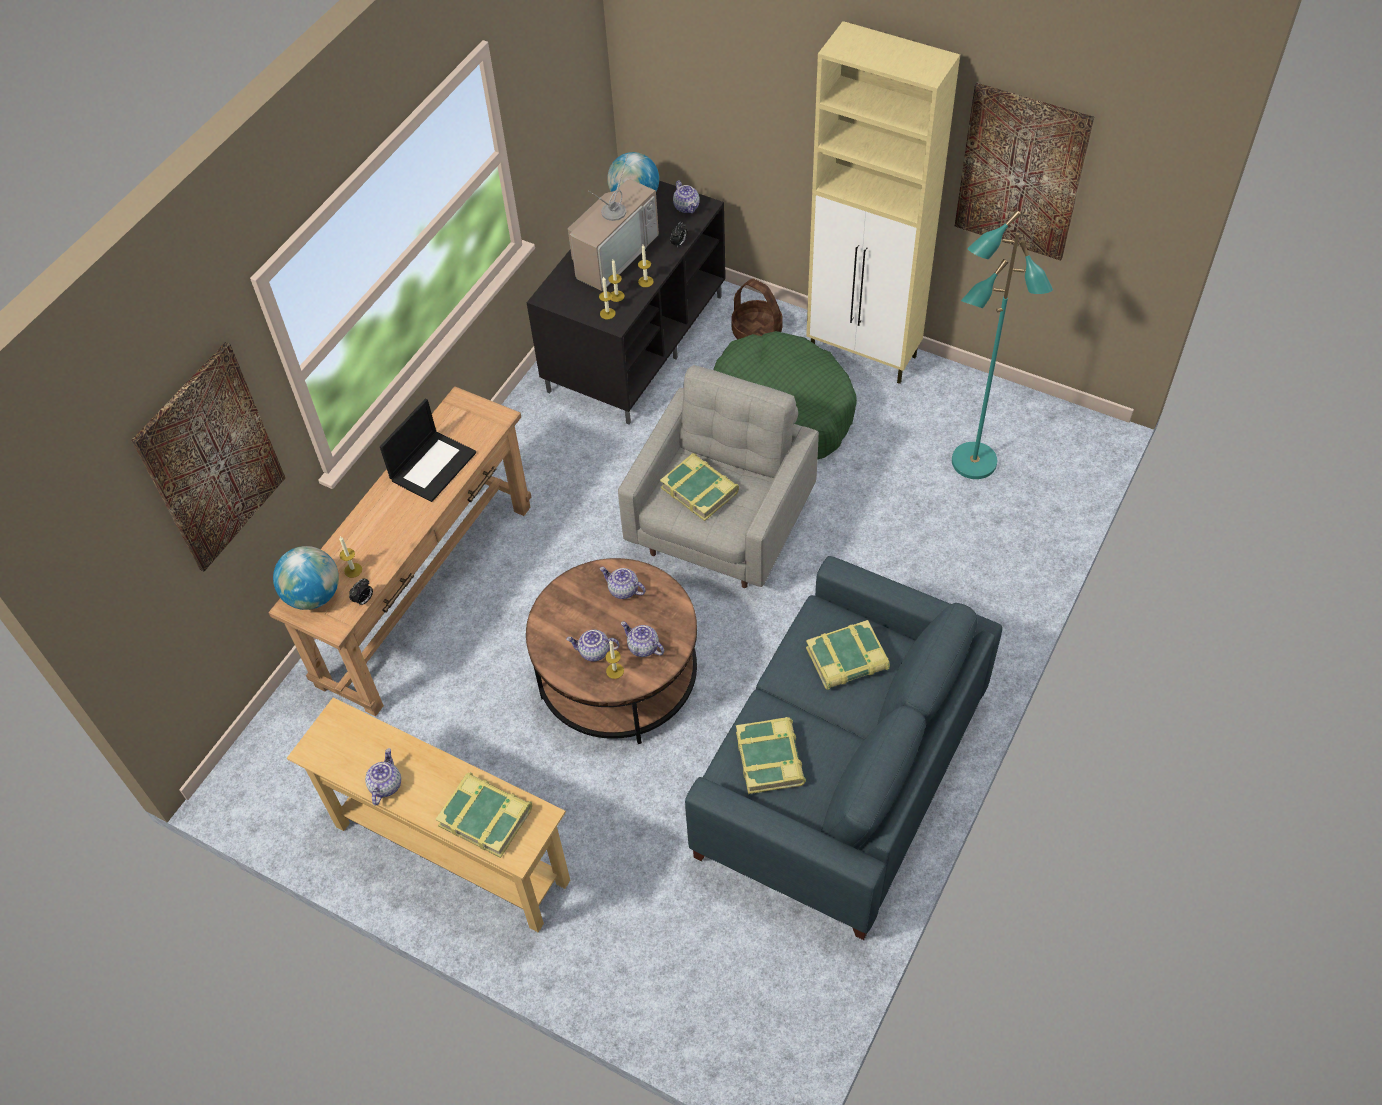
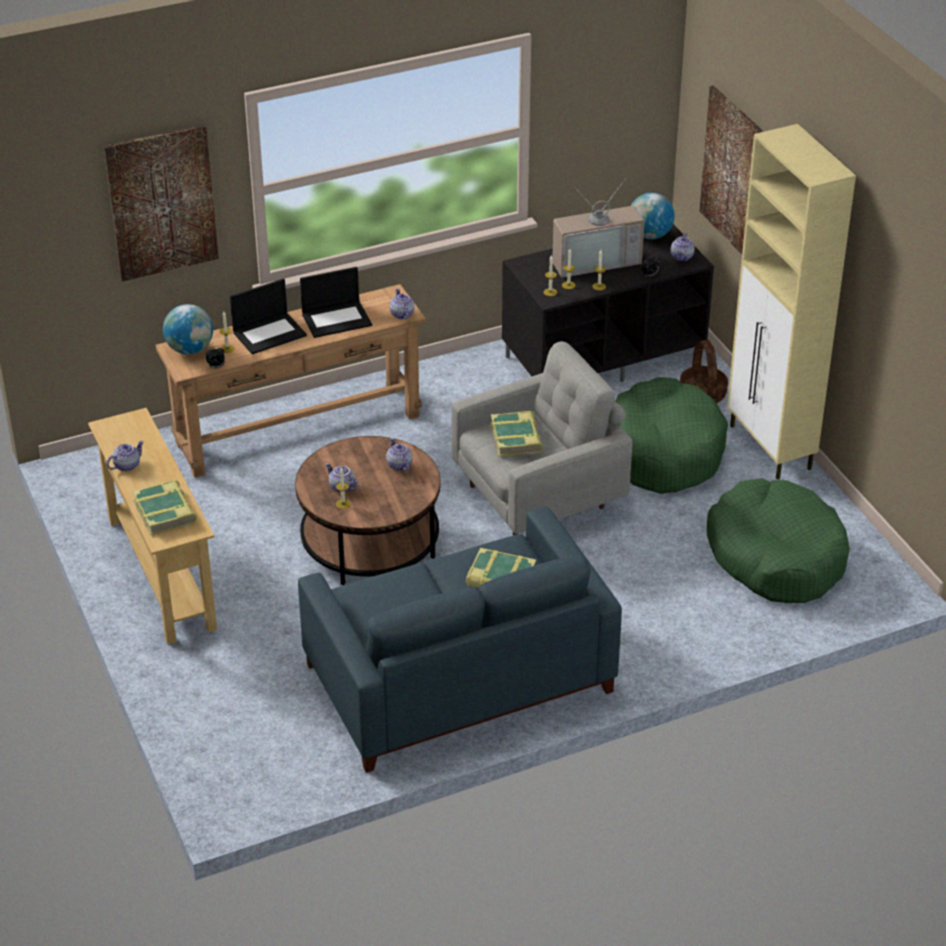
camera: 35 degrees right, 15 degrees down
teapot [621,622,664,657] -> teapot moved to [390,288,414,320]
book [736,717,806,794] -> none
turquoise floor lamp [952,210,1053,479] -> green dog bed [707,478,850,603]
picture [955,83,1094,261] -> picture moved to [699,85,763,254]
none -> laptop [230,279,307,354]

